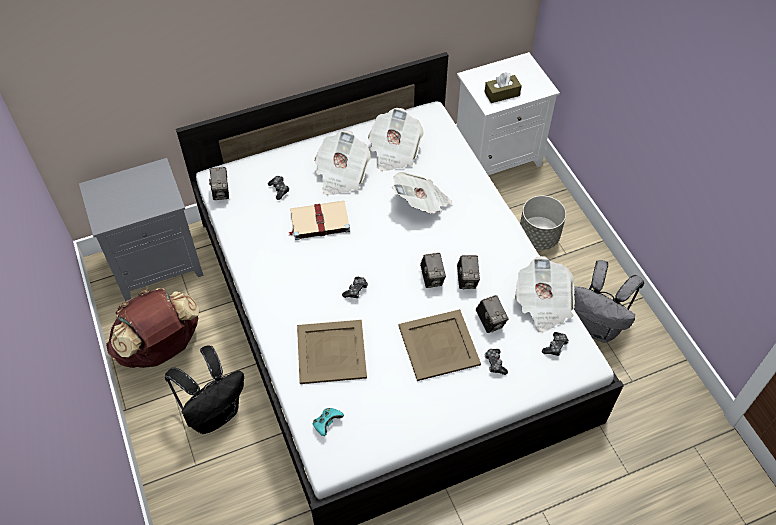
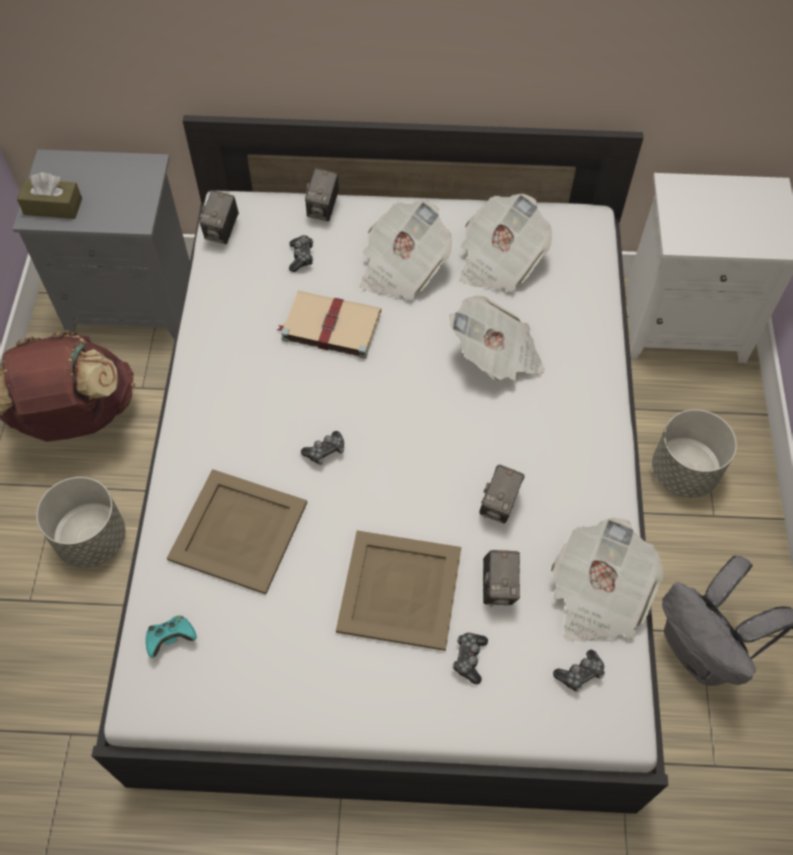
camera: 25 degrees right, 5 degrees up
black backpack [165,345,244,434] -> grey planter [36,477,125,568]
camera [420,253,446,288] -> camera moved to [305,168,339,221]
brown tissue box [485,72,522,103] -> brown tissue box moved to [17,173,82,219]

